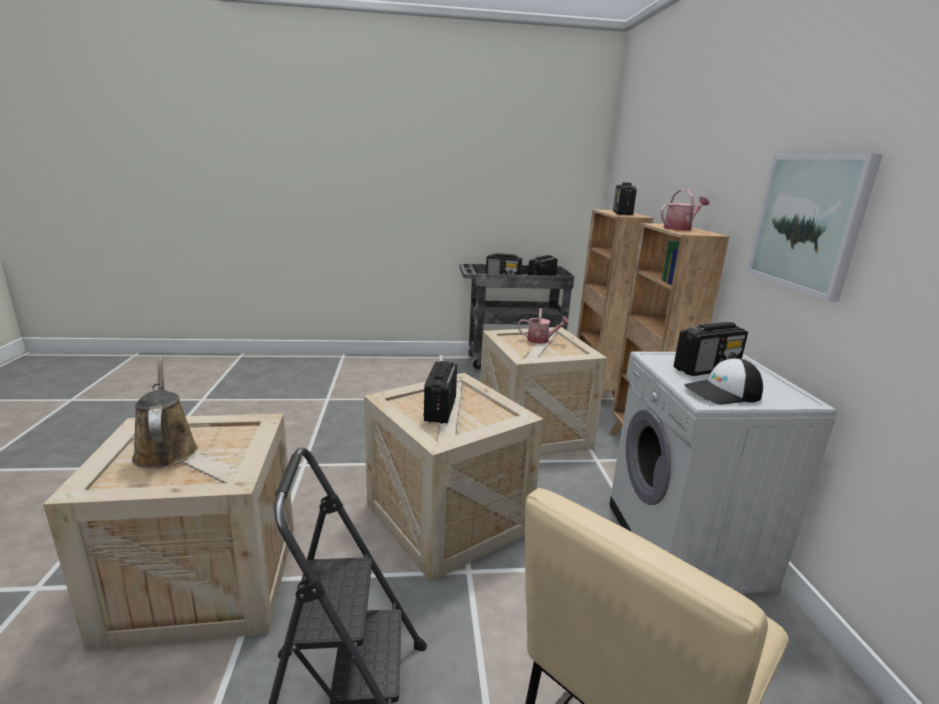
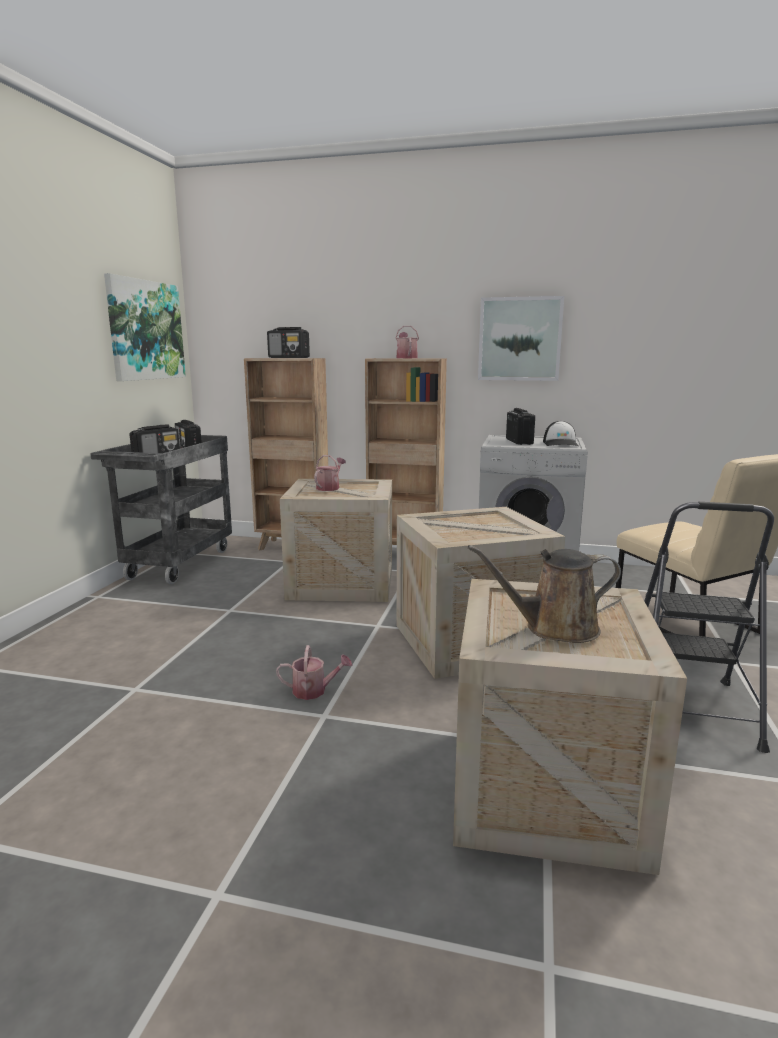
camera: 70 degrees left, 5 degrees down
radio [423,361,457,424] -> none
none -> picture [104,273,186,381]
none -> watering can [276,645,352,700]

